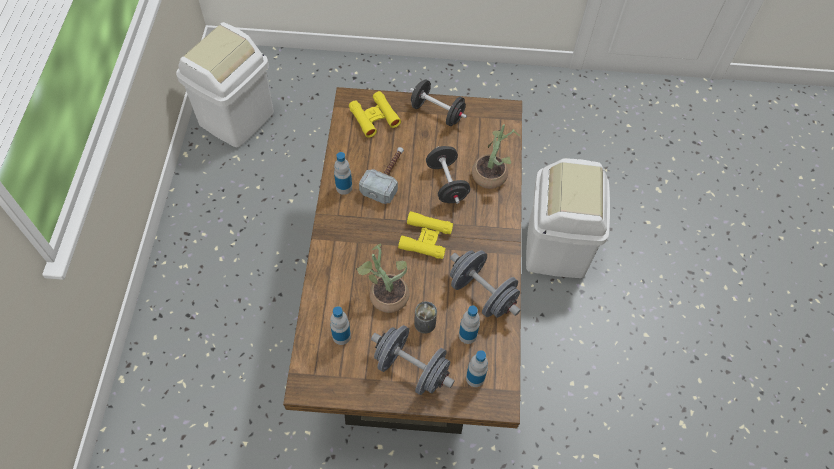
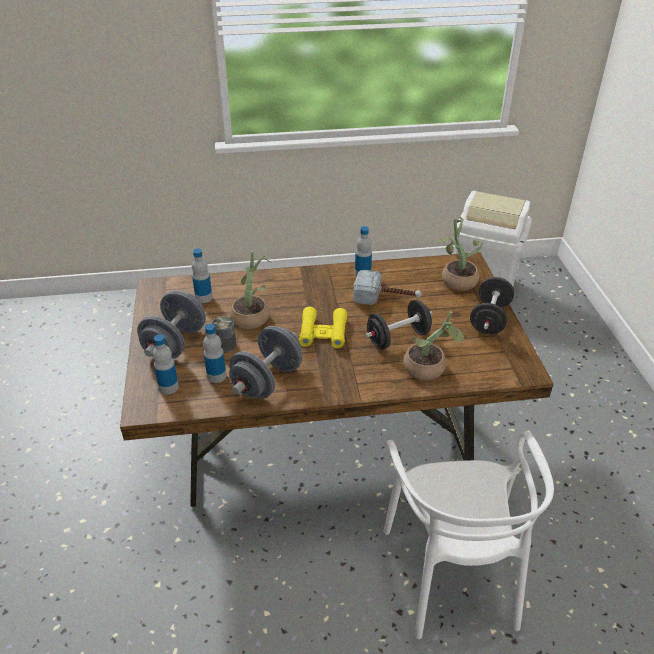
camera: 80 degrees right, 20 degrees down
yellow binoculars [349,91,401,138] -> potted plant [436,217,483,291]
white trash can [526,158,610,278] -> white chair [383,431,554,639]

